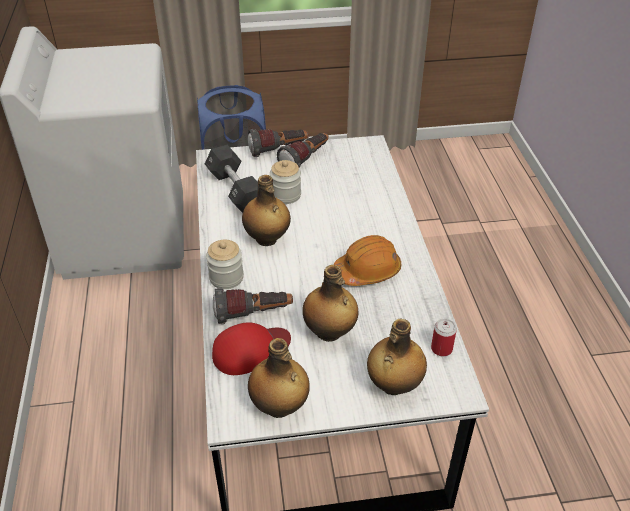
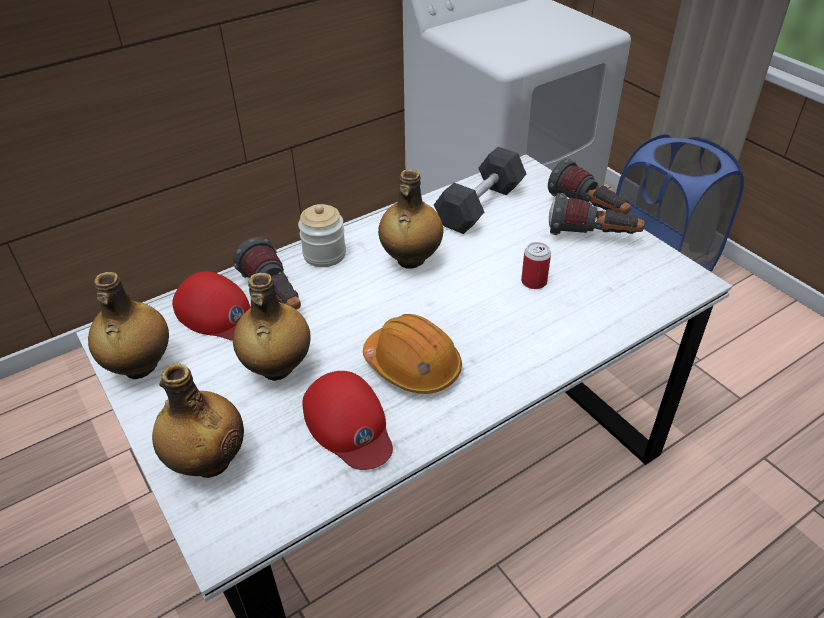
camera: 65 degrees right, 0 degrees up
jar [270,160,301,204] -> none
can [431,319,457,356] -> can moved to [521,242,551,289]
none -> red cap [302,371,393,470]

